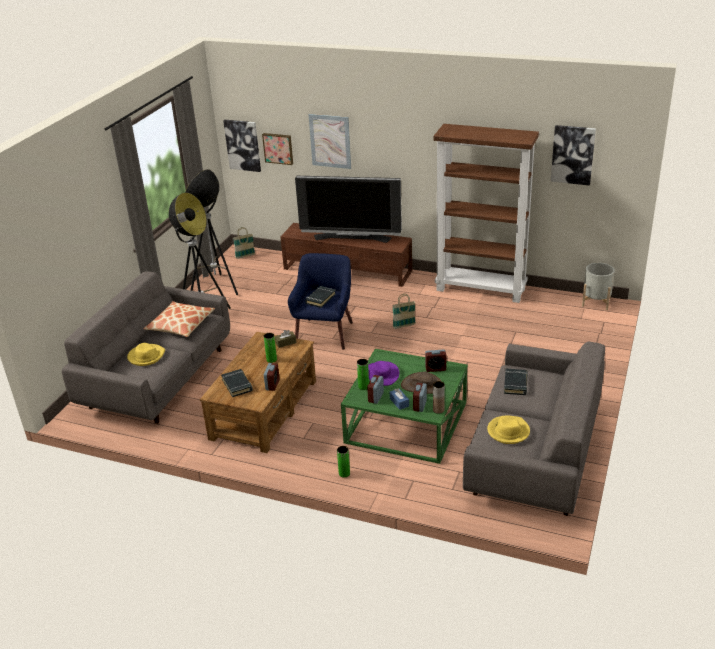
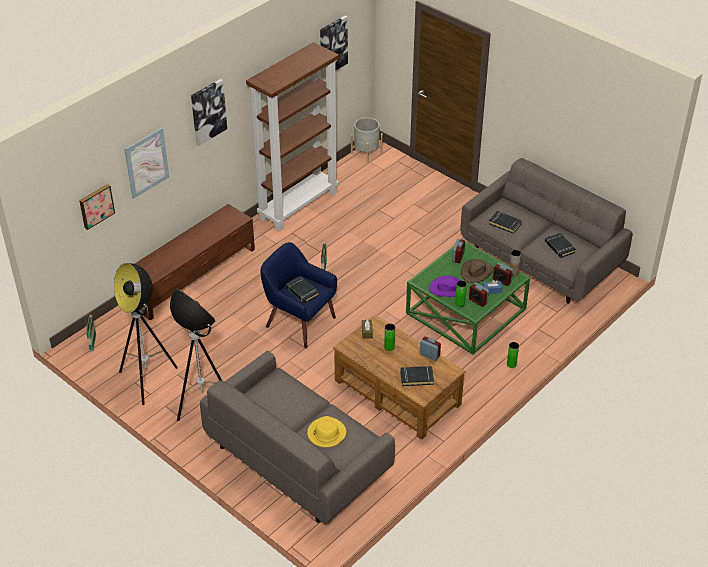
camera: 70 degrees left, 10 degrees up
pillow [144,301,215,337] -> none
picture [223,120,261,172] -> picture moved to [191,79,227,146]
television [295,176,402,243] -> none
yellow hat [487,416,530,444] -> black book [545,233,576,258]

